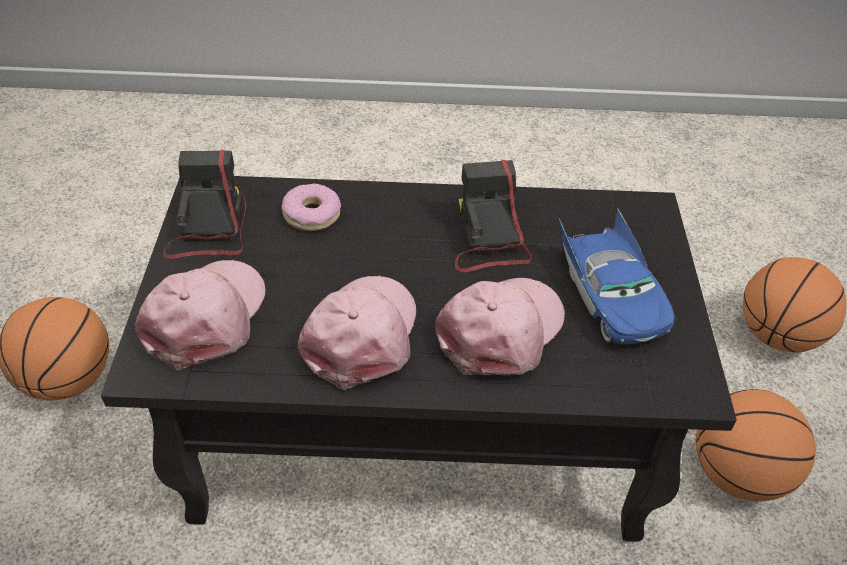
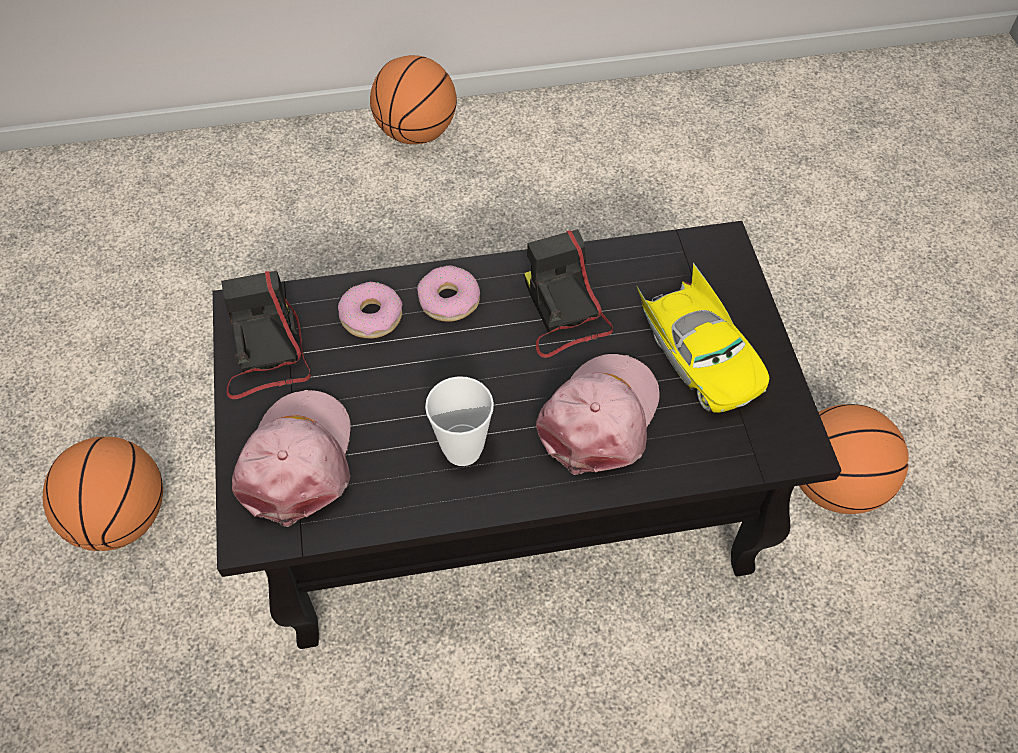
camera: 10 degrees left, 10 degrees up
pink cap [298,276,416,390] -> cup [425,376,494,466]
blue toy car [559,209,675,344] -> yellow toy car [637,262,769,413]
basketball [743,257,846,353] -> basketball moved to [370,55,457,144]
none -> donut [417,266,480,322]

